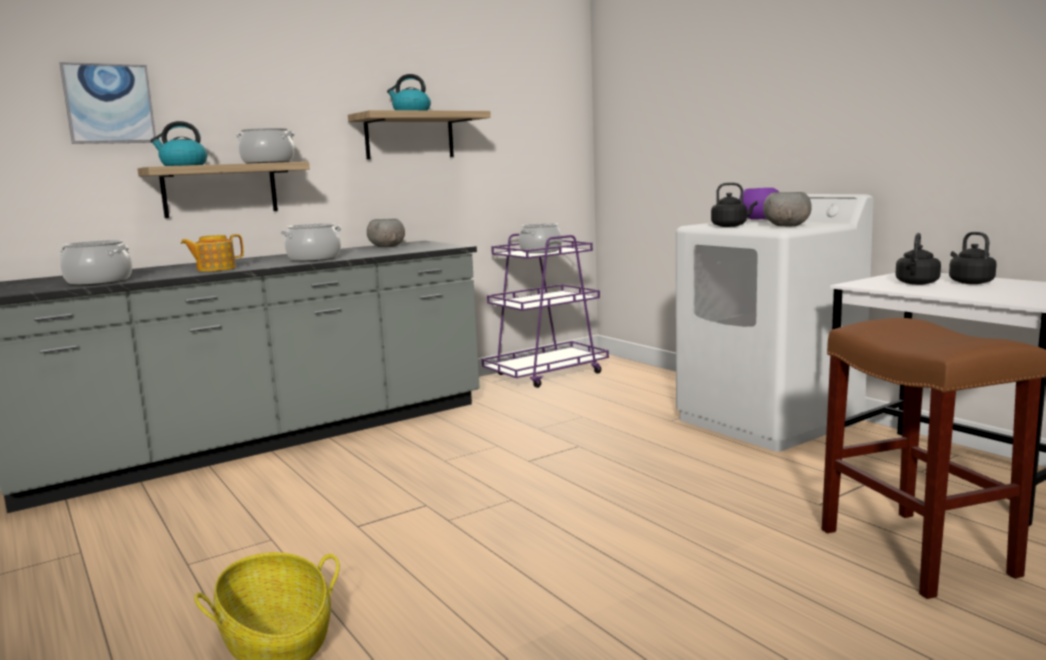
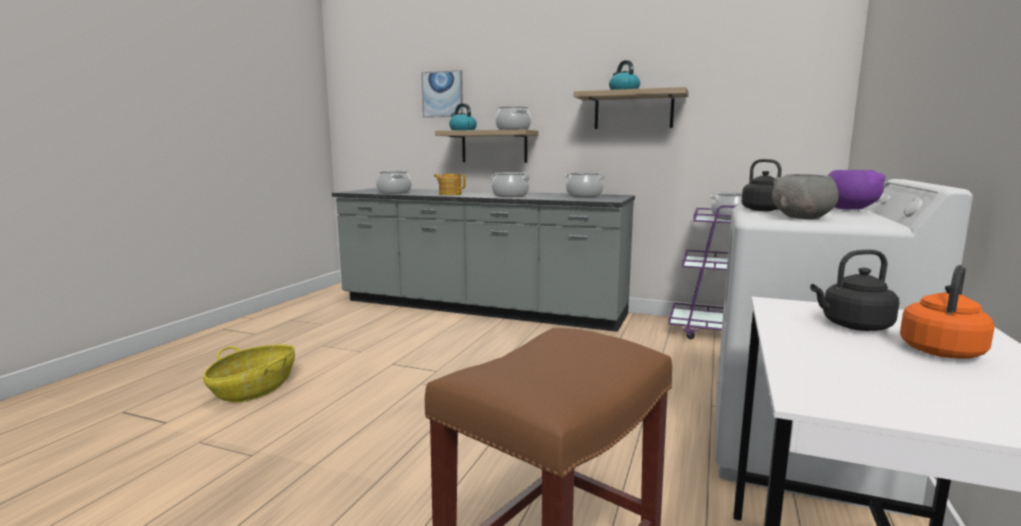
camera: 55 degrees right, 0 degrees up
grey bowl [367,219,405,247] -> cooking pot [565,172,606,197]
black kettle [949,232,997,284] -> orange kettle [900,265,995,359]

